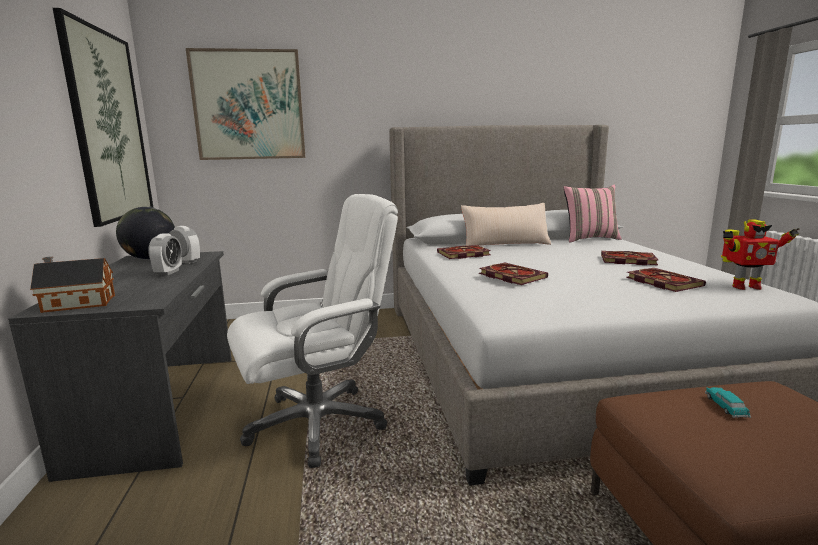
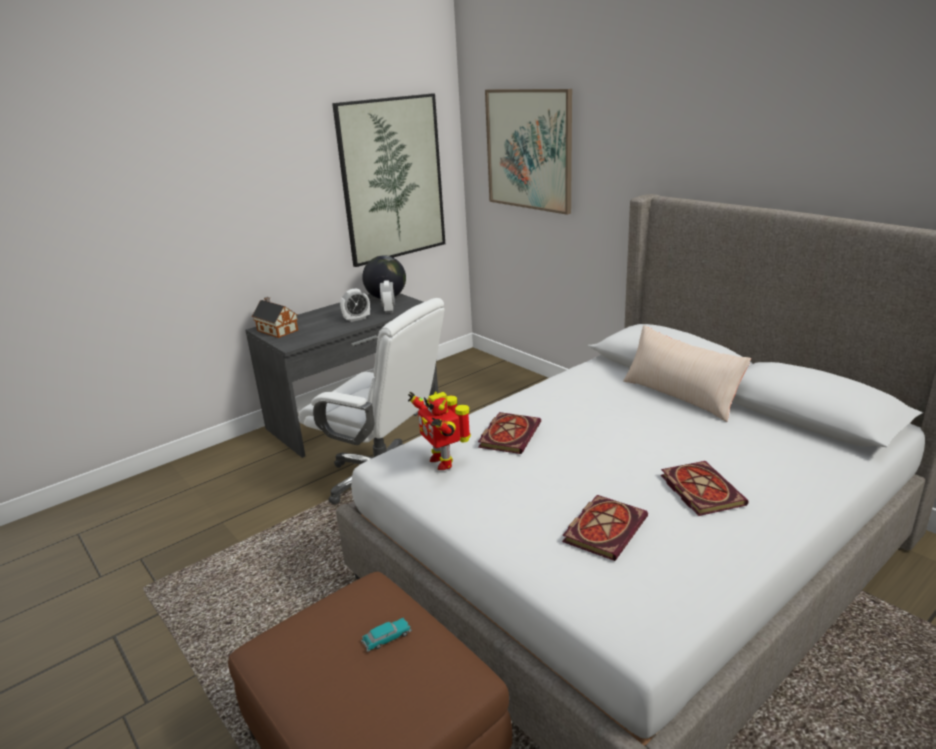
camera: 60 degrees right, 10 degrees up
book [437,245,491,259] -> none
pink pillow [563,185,622,242] -> none
toy robot [721,219,800,290] -> toy robot moved to [408,392,471,470]

